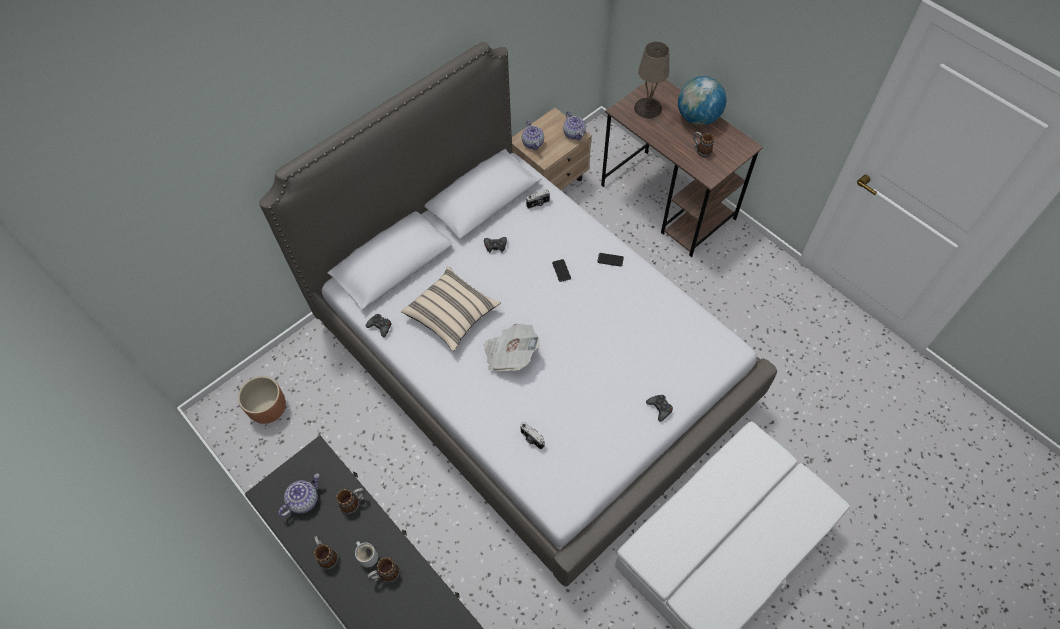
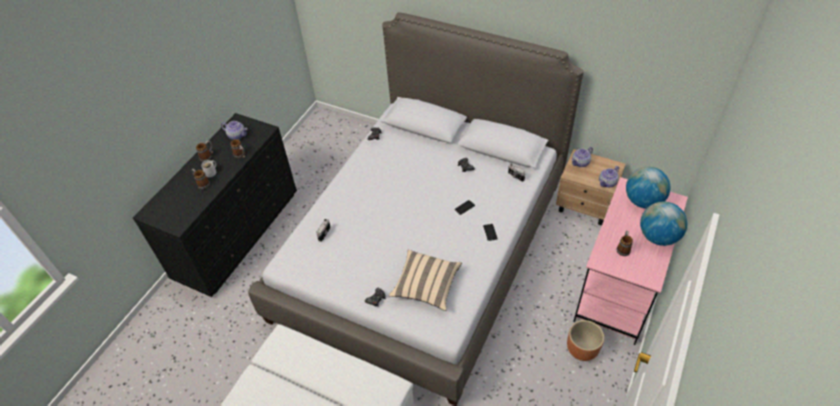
camera: 70 degrees right, 10 degrees down
brown planter [238,376,286,424] -> brown planter moved to [567,320,604,361]
beige pillow [401,266,501,351] -> beige pillow moved to [389,250,462,311]
newspaper [484,323,540,371] -> none
brown desk [601,80,763,257] -> pink desk [573,177,688,345]
beige table lamp [634,41,669,118] -> globe [626,167,671,209]

